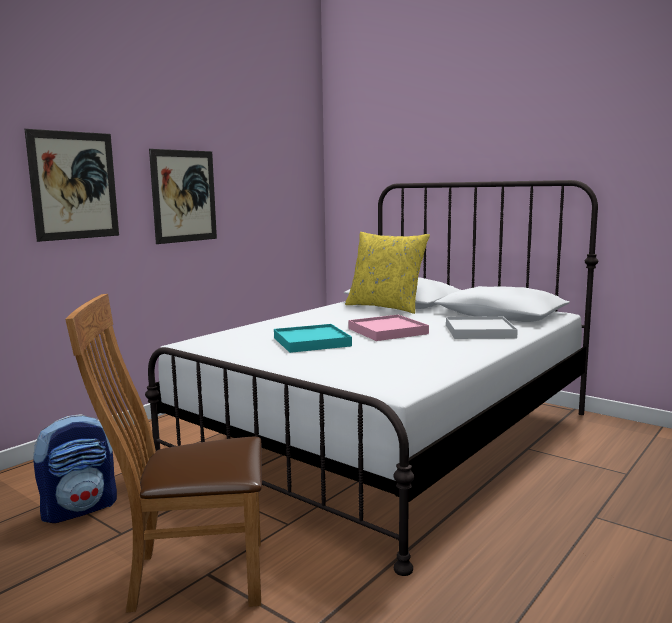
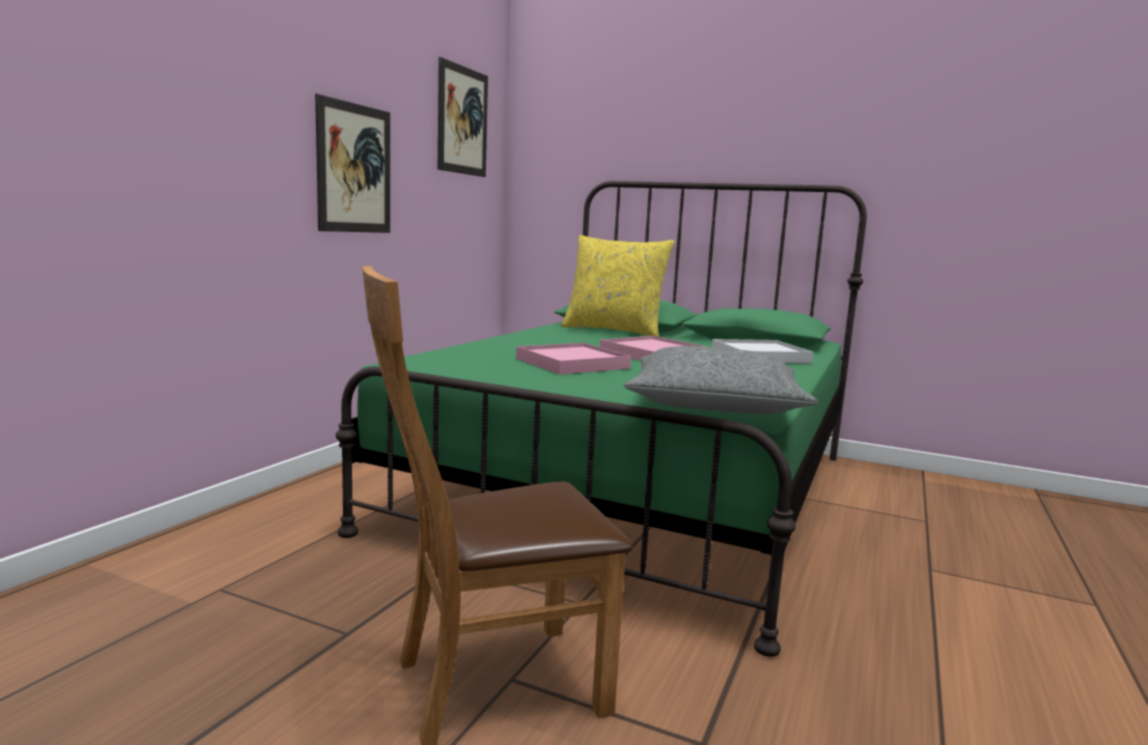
camera: 15 degrees left, 0 degrees up
picture [25,129,119,242] -> picture moved to [438,57,488,177]
backpack [33,414,117,523] -> none
white bed [145,180,598,576] -> green bed [336,181,867,657]
turquoise tray [274,324,352,353] -> pink tray [516,343,631,375]
none -> grey pillow [624,346,818,414]

